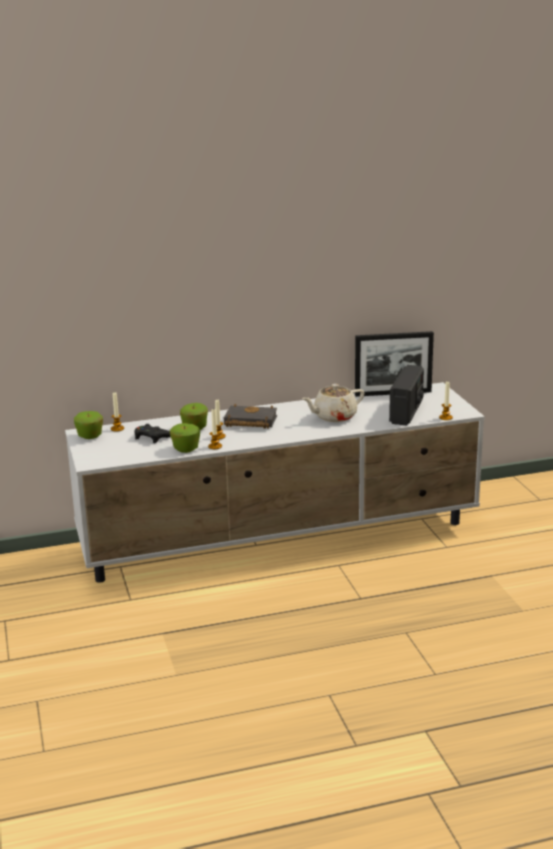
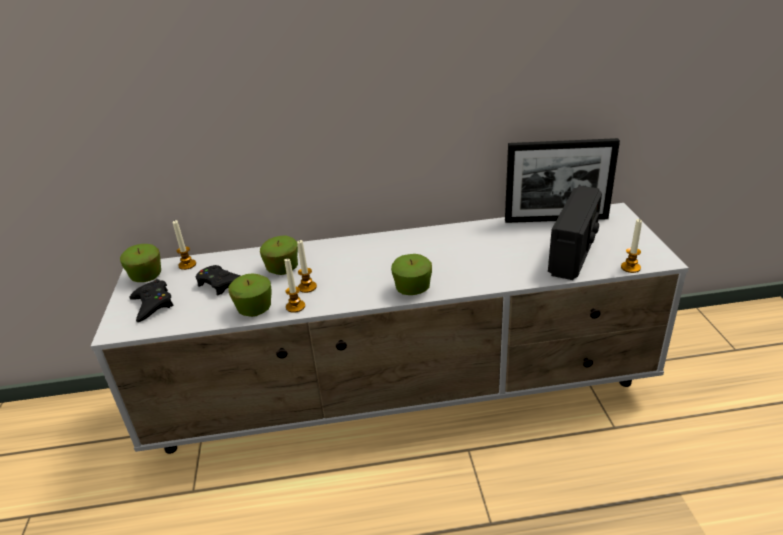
camera: 10 degrees right, 10 degrees up
black book [224,404,277,429] -> none
beige teapot [302,384,364,422] -> none
none -> black game controller [129,279,174,322]
none -> apple [391,254,432,295]

